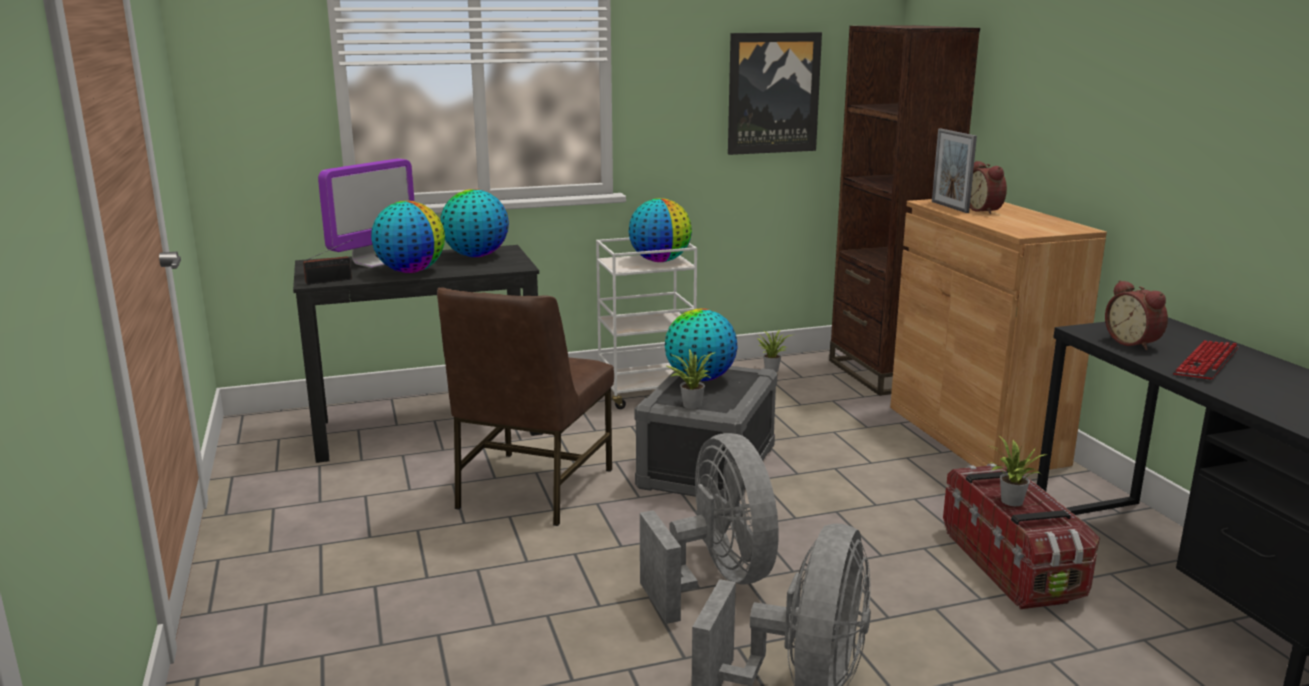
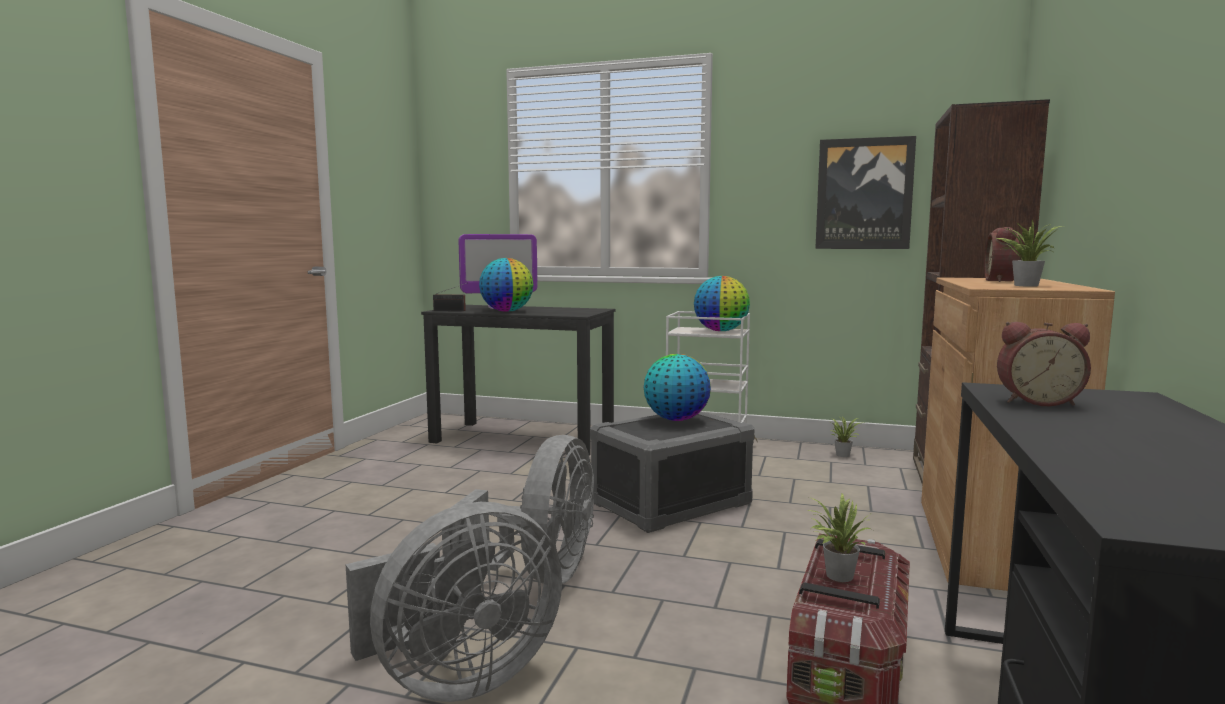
camera: 35 degrees right, 10 degrees down
brown chair [437,287,614,526] -> none
globe [440,189,509,257] -> none
potted plant [667,349,715,409] -> potted plant moved to [997,220,1062,287]
picture frame [932,129,977,213] -> none
alarm clock [1105,280,1168,350] -> alarm clock turned 90 degrees counterclockwise [997,322,1091,406]
keyboard [1173,340,1238,380] -> none

